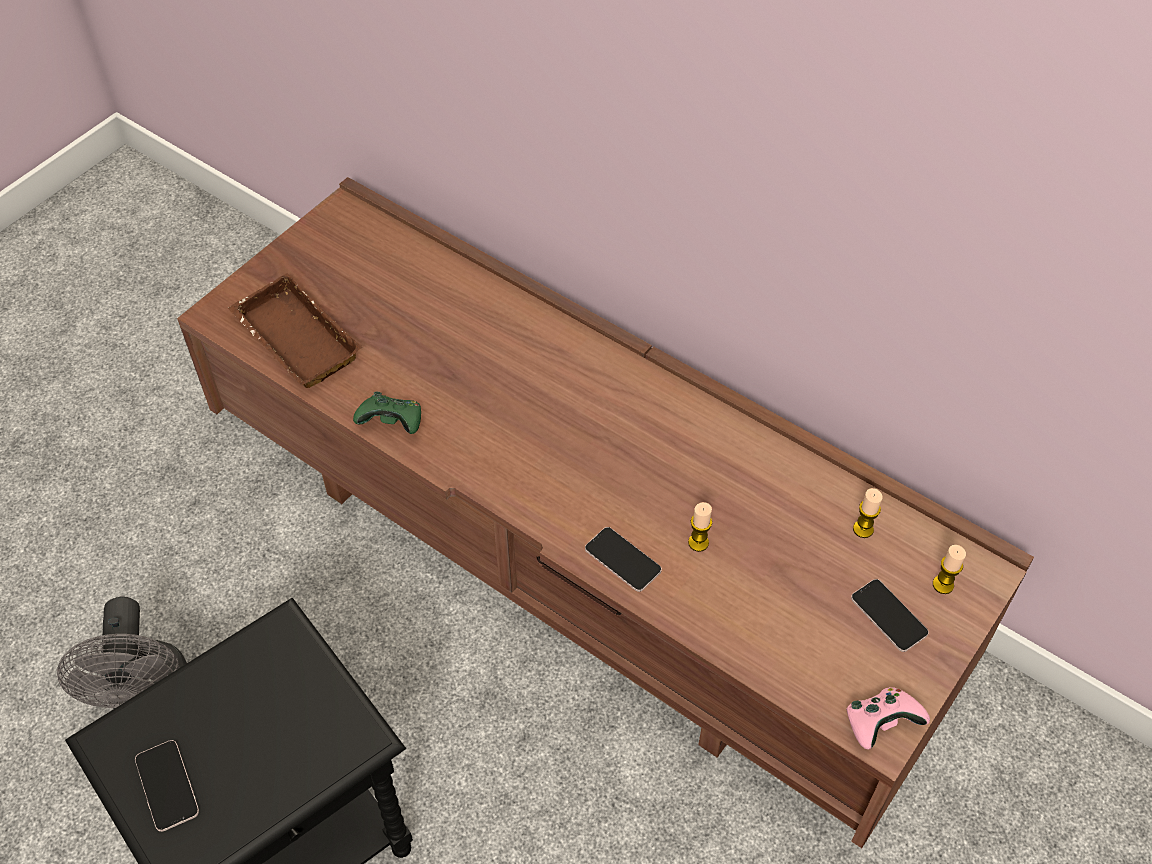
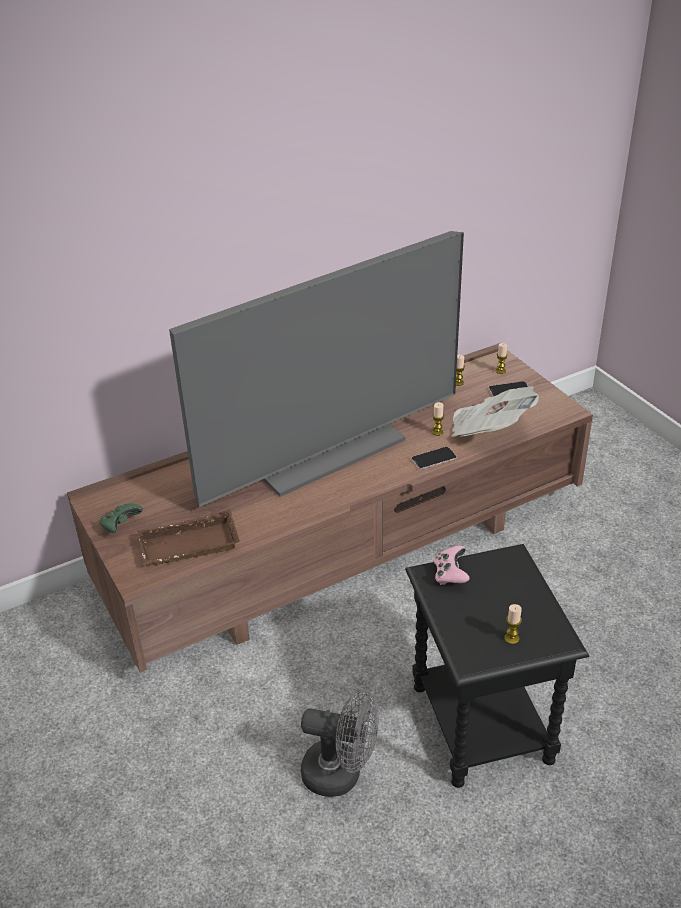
camera: 65 degrees left, 15 degrees down
phone [135,740,199,832] -> candle [504,604,522,644]
green game controller [353,392,421,434] -> green game controller moved to [99,503,143,533]
pink game controller [846,687,930,750] -> pink game controller moved to [434,546,470,585]
none -> television [169,231,464,507]
none -> newspaper [451,386,539,437]

